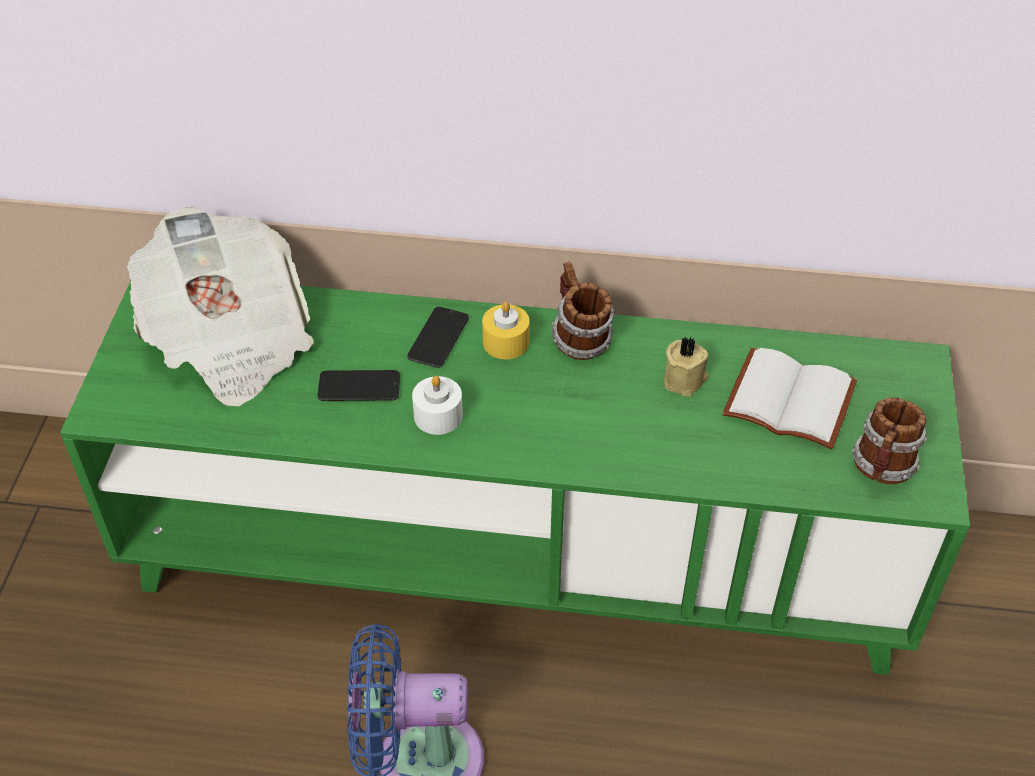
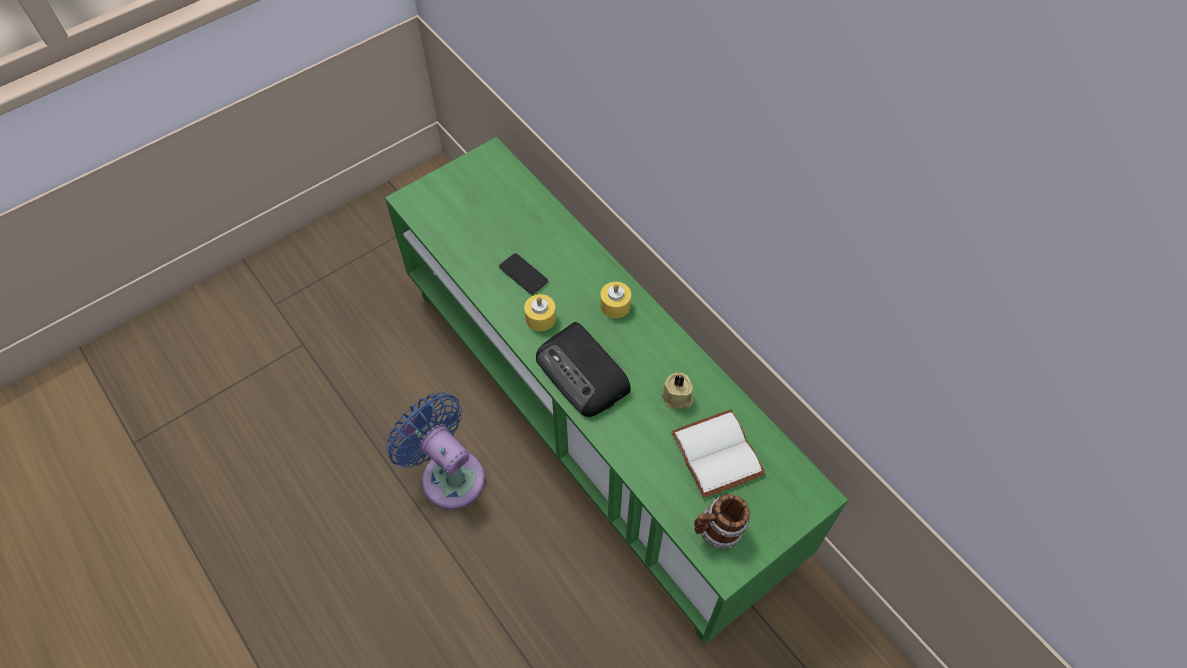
camera: 45 degrees right, 10 degrees up
newspaper [127,206,314,406] -> none
phone [407,307,469,368] -> none
white candle [412,376,463,435] -> yellow candle [524,294,556,331]
mug [552,262,615,360] -> none
none -> radio [536,322,630,417]

